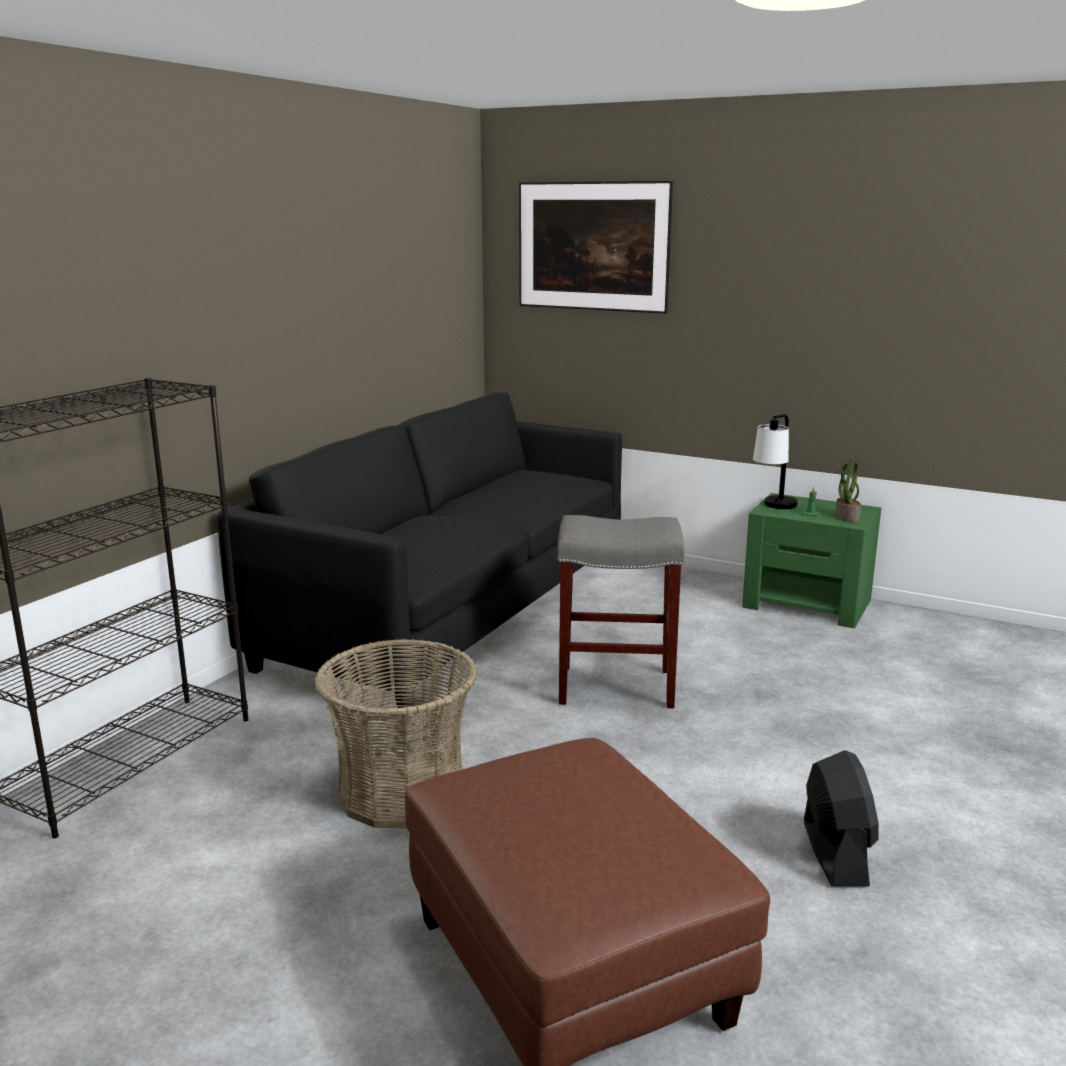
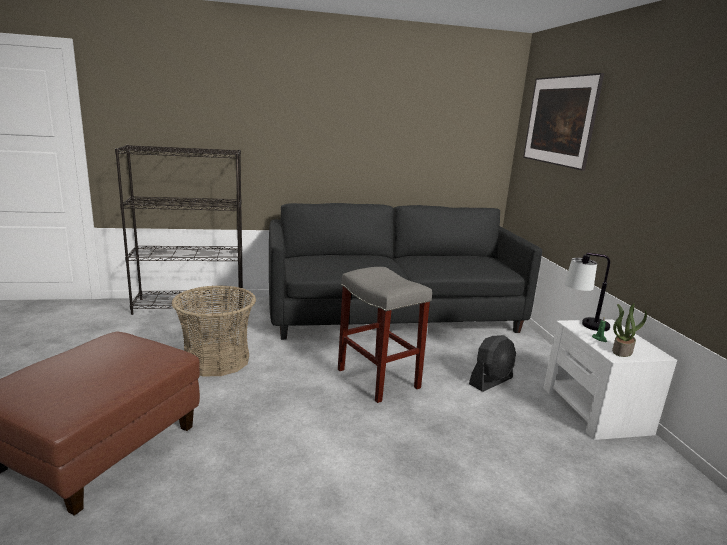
camera: 50 degrees right, 0 degrees up
green nightstand [742,493,881,628] -> white nightstand [544,319,677,440]
black fan [804,750,878,887] -> black fan moved to [469,335,516,392]

